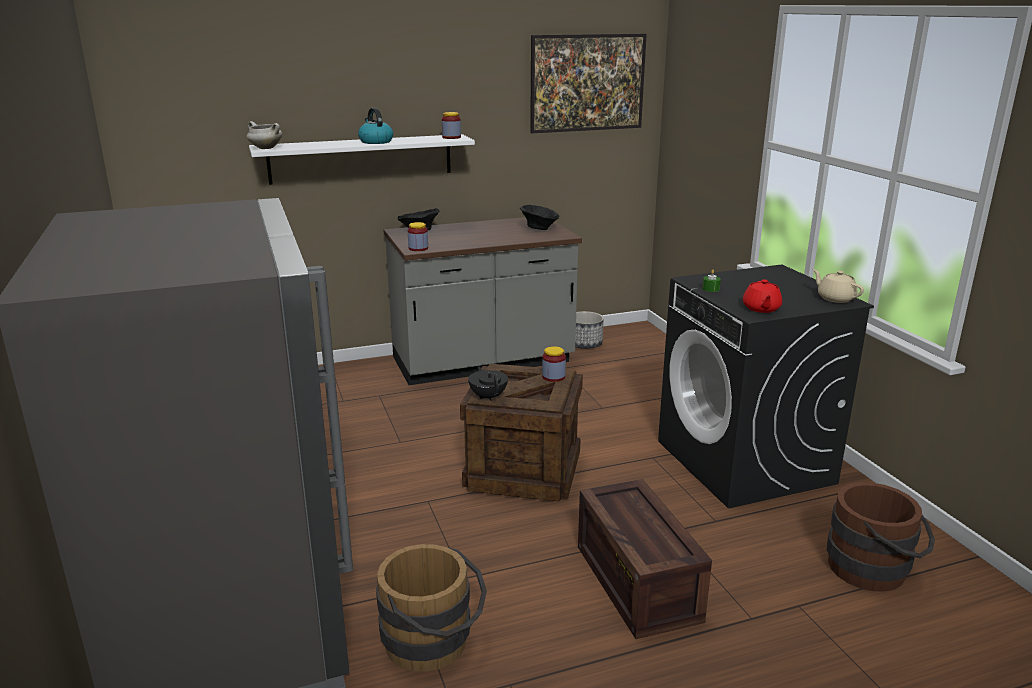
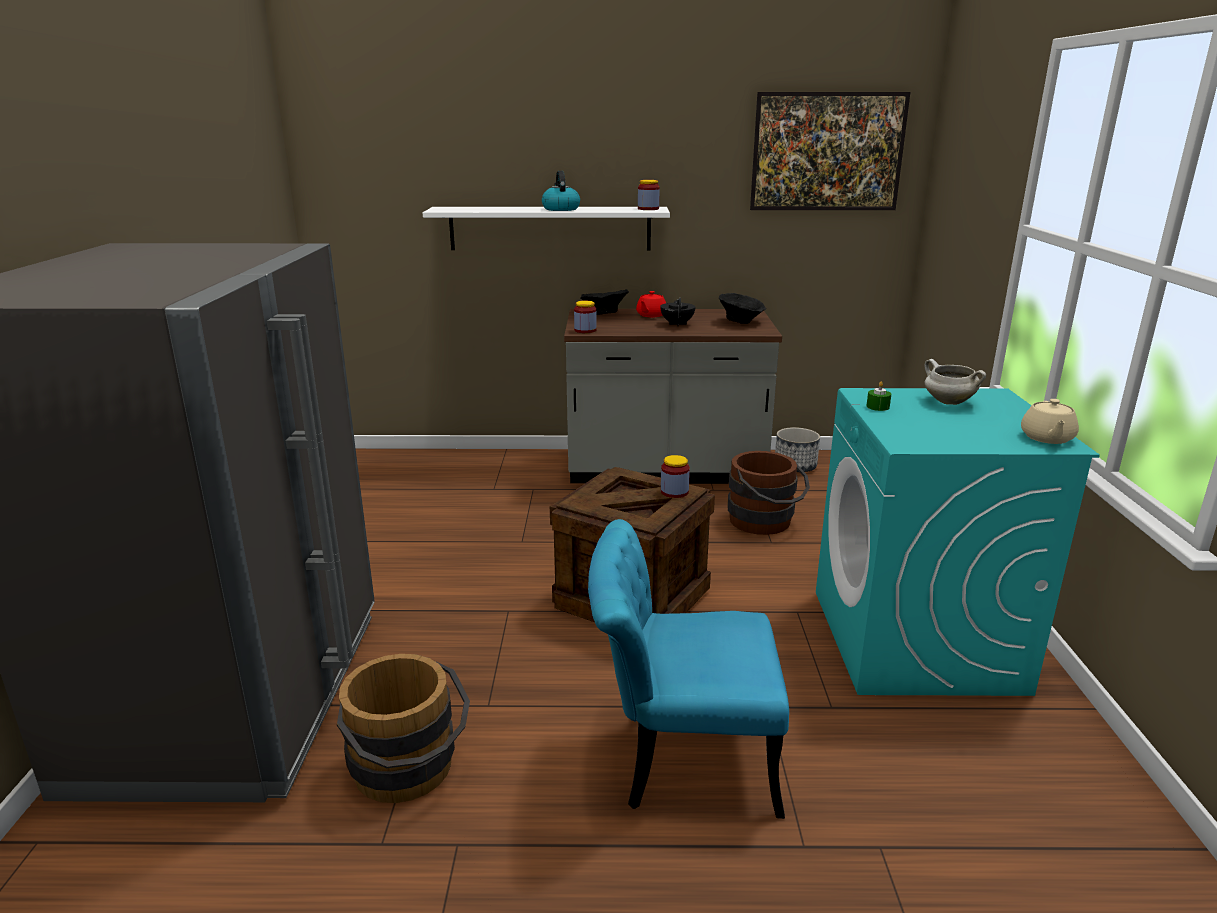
camera: 20 degrees right, 0 degrees up
white cooking pot [247,121,282,149] -> white cooking pot moved to [924,359,986,405]
black teapot [468,366,508,401] -> black teapot moved to [660,298,696,326]
crate [578,479,712,639] -> turquoise chair [588,519,789,819]
black washing machine [658,264,874,508] -> turquoise washing machine [816,388,1100,696]
red teapot [743,279,782,313] -> red teapot moved to [636,291,666,317]
beige teapot [813,269,864,303] -> beige teapot turned 150 degrees counterclockwise [1021,399,1079,444]
brown bucket [827,482,935,592] -> brown bucket moved to [727,451,810,535]

